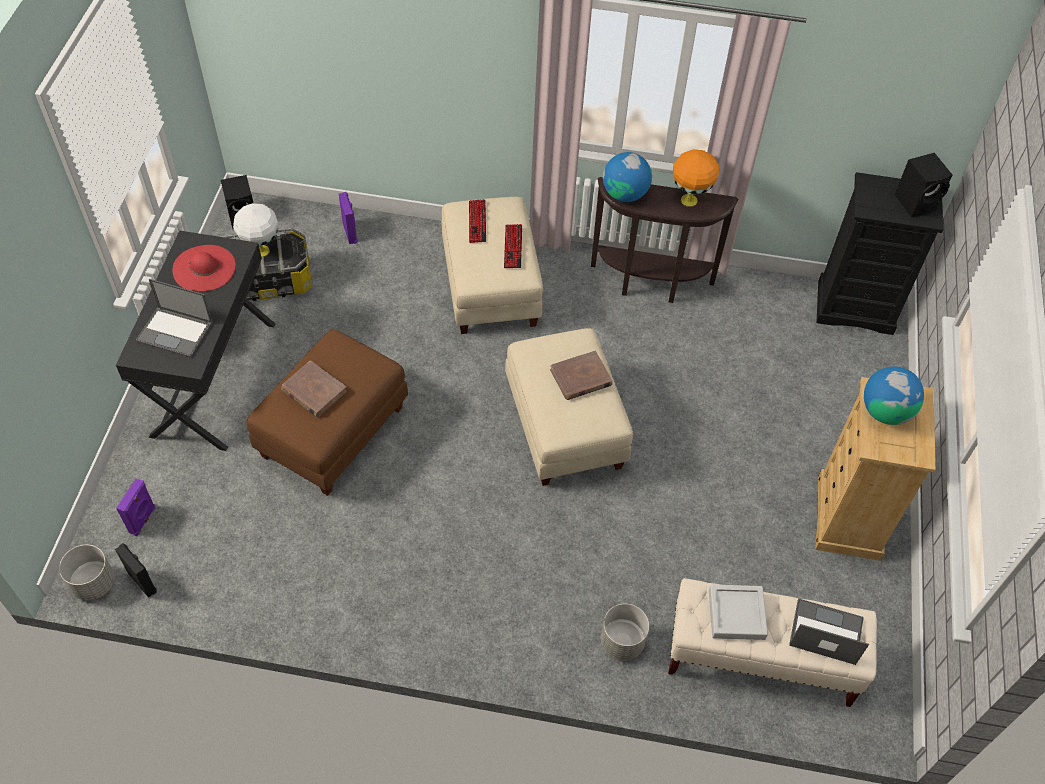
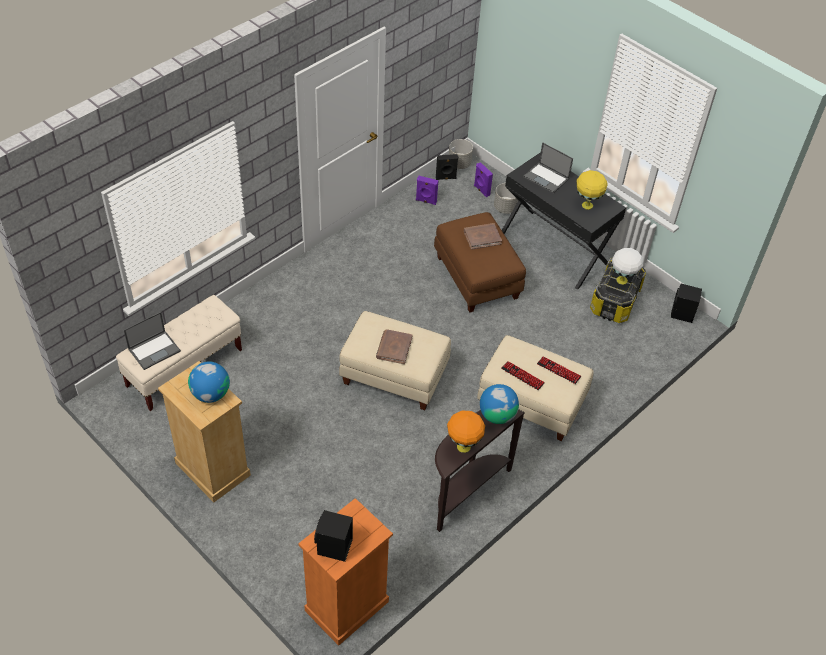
camera: 125 degrees right, 5 degrees down
laptop [136,279,213,358] -> laptop turned 105 degrees counterclockwise [523,142,573,194]
red hat [172,245,236,291] -> yellow table lamp [576,170,608,210]
purple speaker [339,192,358,244] -> purple speaker moved to [416,176,439,205]
grey planter [601,604,649,660] -> grey planter moved to [494,183,518,214]
grey tray [709,584,768,640] -> none
black dresser [816,172,943,335] -> orange dresser [298,498,393,646]

